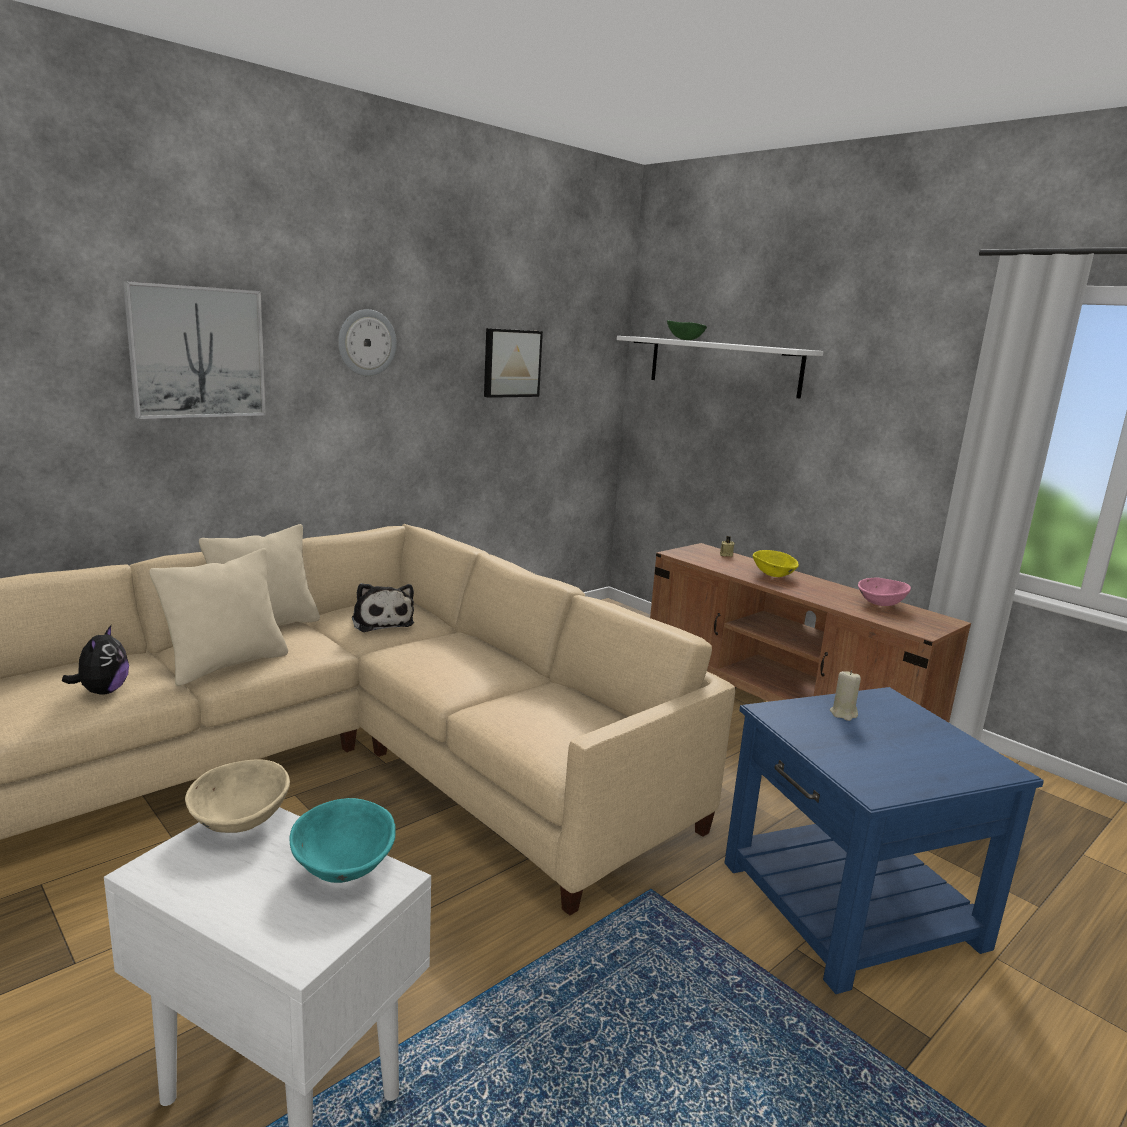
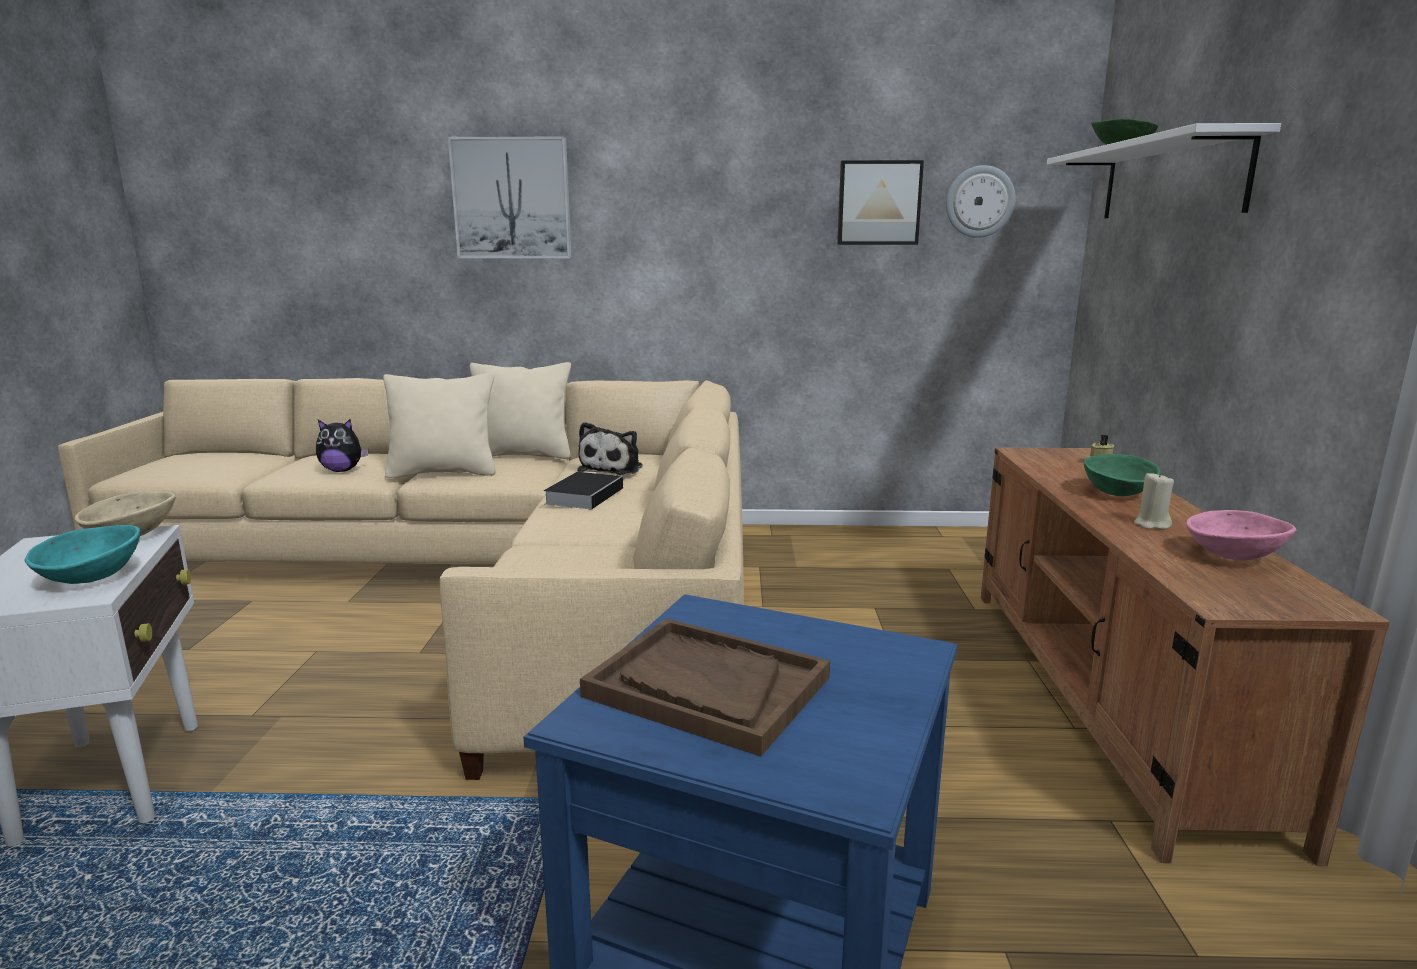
camera: 45 degrees right, 0 degrees up
plush toy [62,625,129,695] -> plush toy turned 45 degrees clockwise [316,419,368,472]
wall clock [338,309,397,376] -> wall clock moved to [946,165,1015,238]
yellow bowl [753,550,799,577] -> green bowl [1083,454,1161,496]
beige candle [830,671,861,721] -> beige candle moved to [1134,472,1174,529]
none -> book [543,472,623,510]
none -> brown tray [580,618,830,757]

